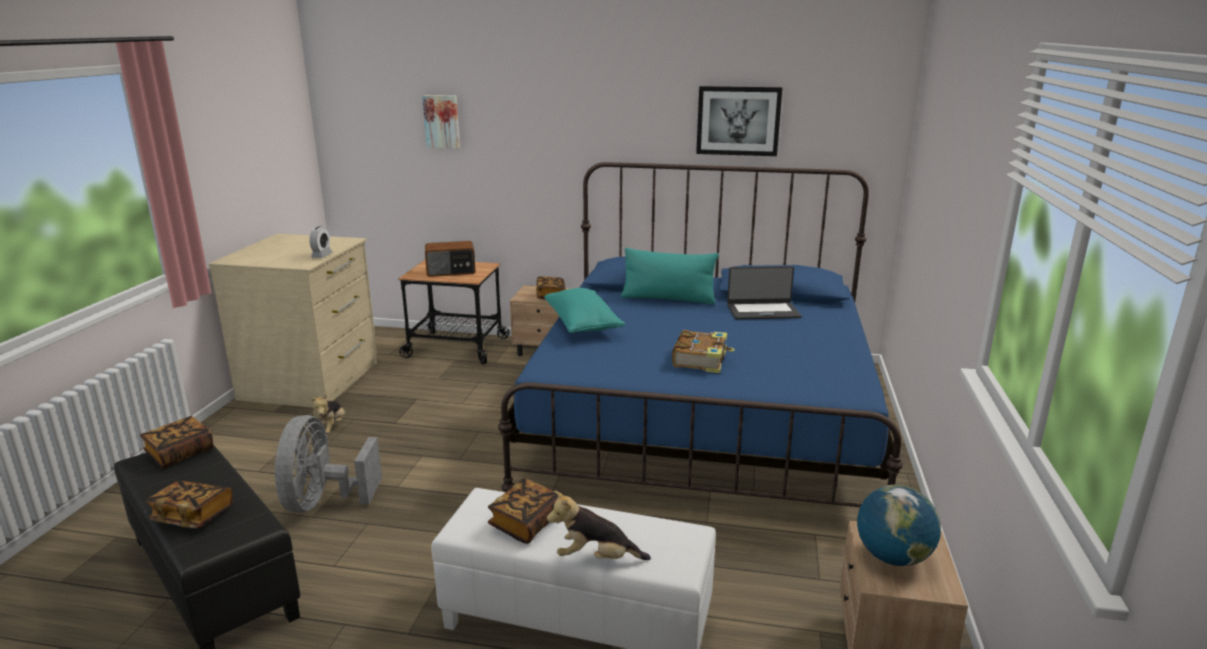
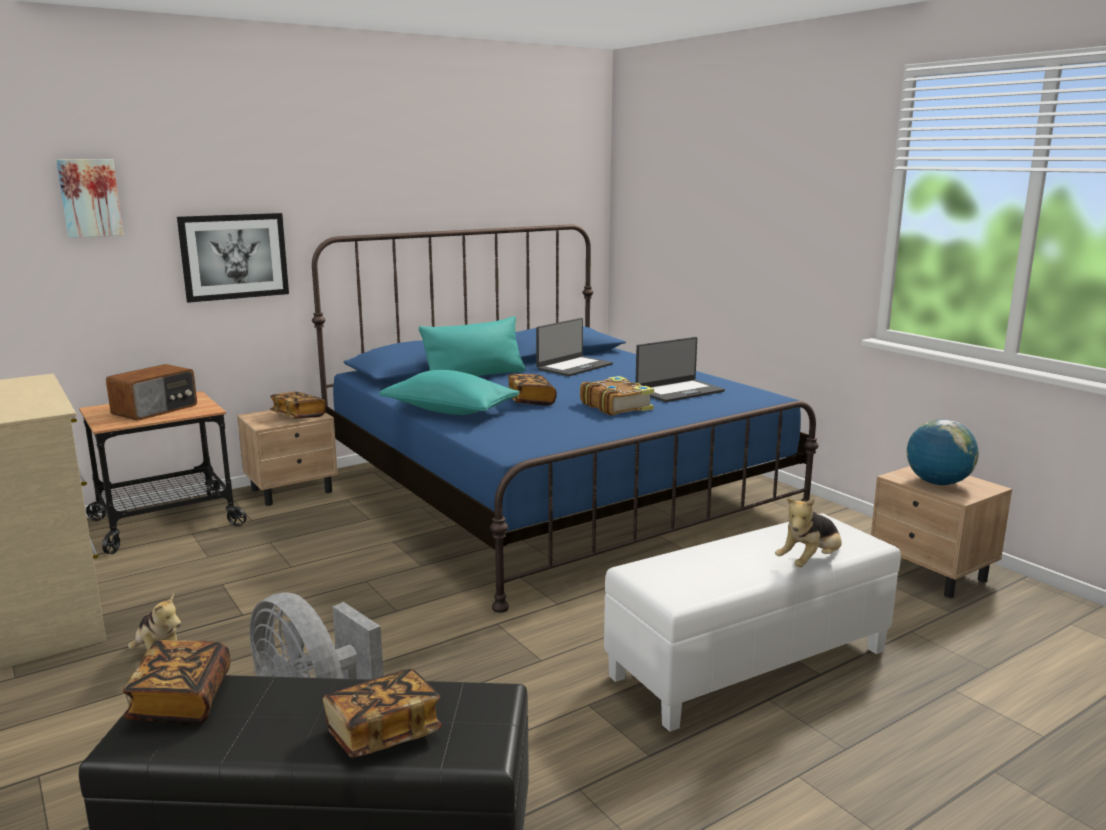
camera: 45 degrees left, 5 degrees down
alarm clock [309,226,333,258] -> none
book [488,478,558,544] -> book moved to [508,374,557,406]
picture [696,86,782,156] -> picture moved to [177,213,289,303]
none -> laptop [635,337,725,402]

